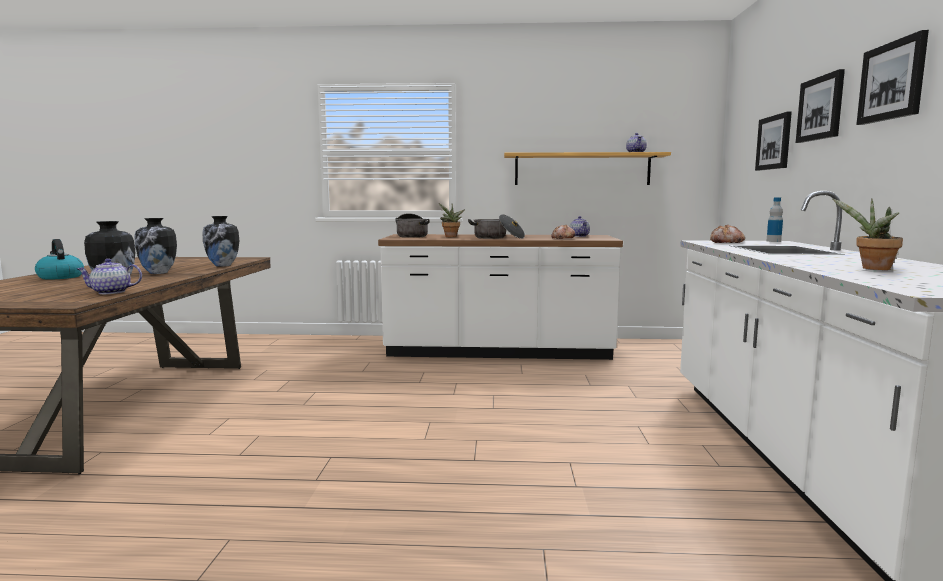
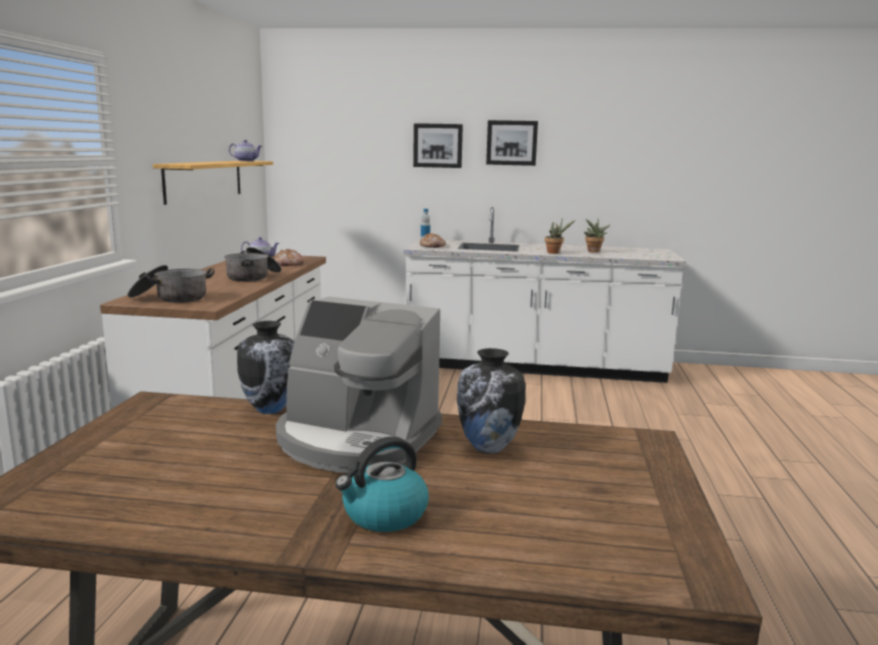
camera: 85 degrees left, 5 degrees up
teapot [77,258,142,294] -> none
vase [134,218,177,274] -> coffee machine [276,296,442,473]
potted plant [439,203,465,237] -> potted plant moved to [545,220,575,254]
picture [755,112,792,171] -> none

